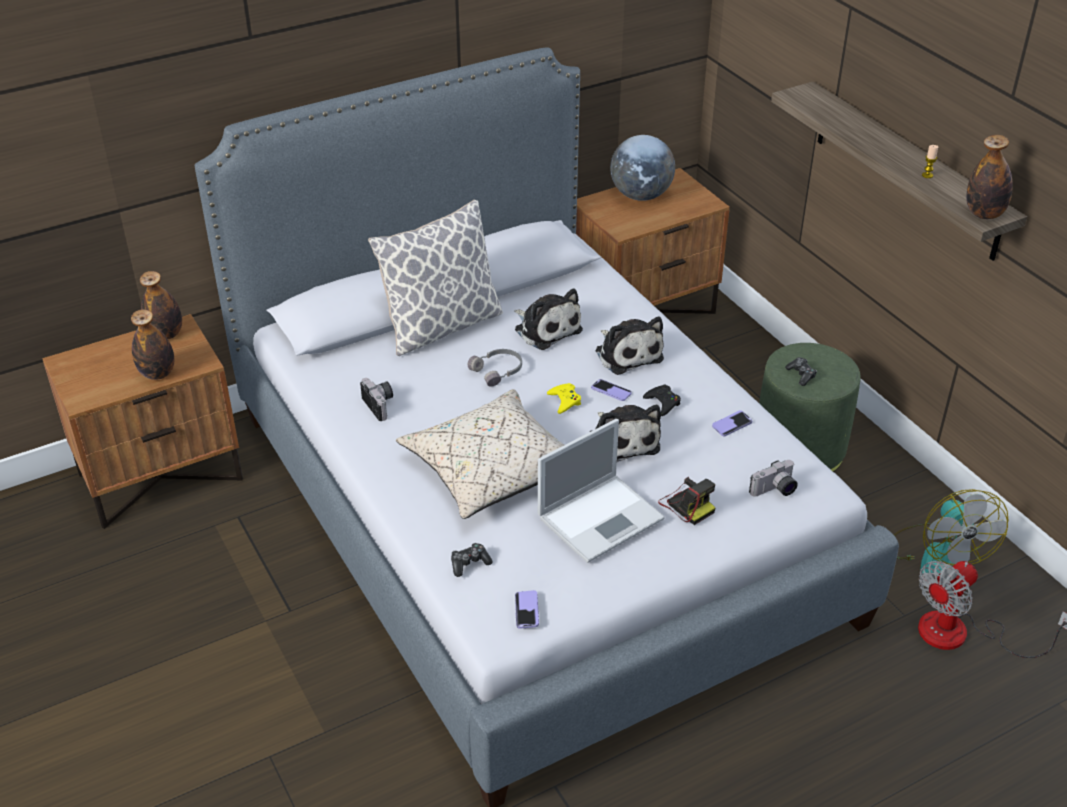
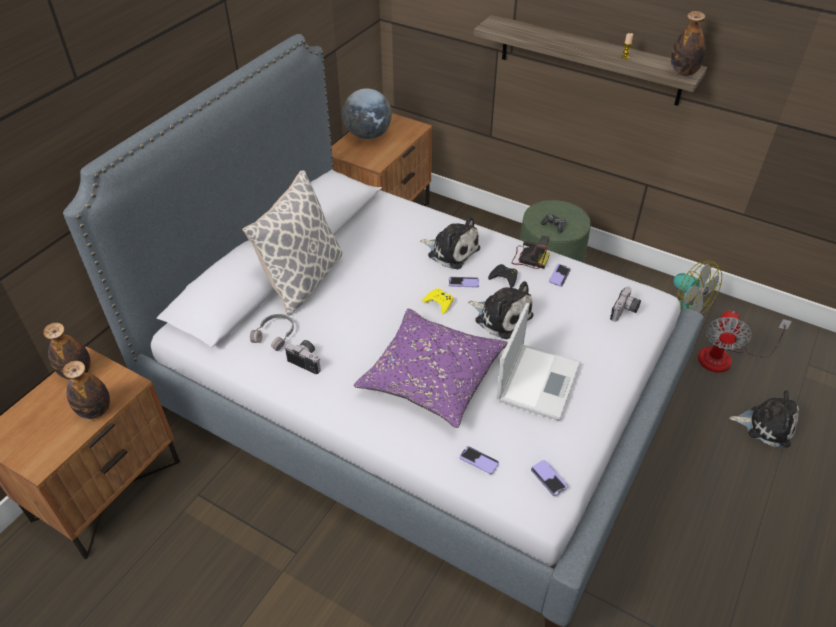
camera: 30 degrees left, 5 degrees up
beige pillow [396,389,564,519] -> purple pillow [353,309,508,428]
game controller [451,543,493,577] -> phone [459,446,499,474]
grey headphones [468,349,522,387] -> grey headphones moved to [250,314,294,351]
plush toy [514,289,583,350] -> plush toy moved to [729,390,799,448]
camera [658,477,715,525] -> camera moved to [512,236,550,269]

